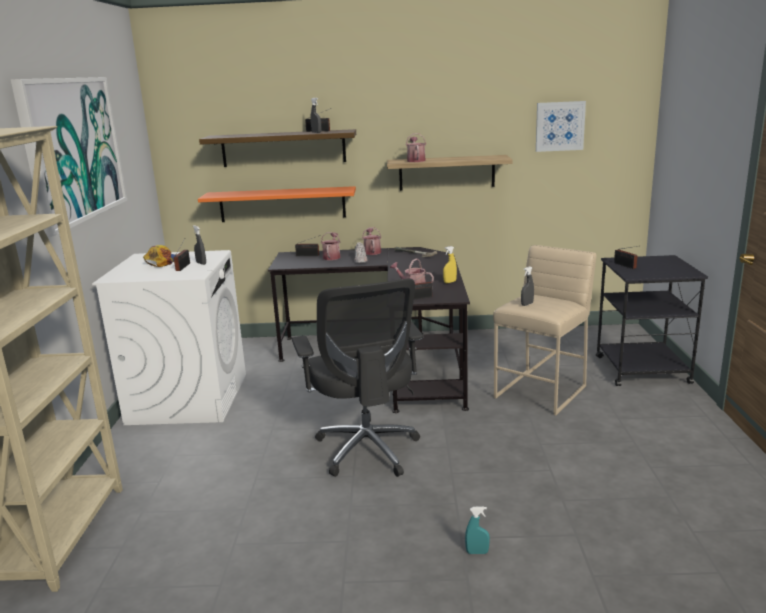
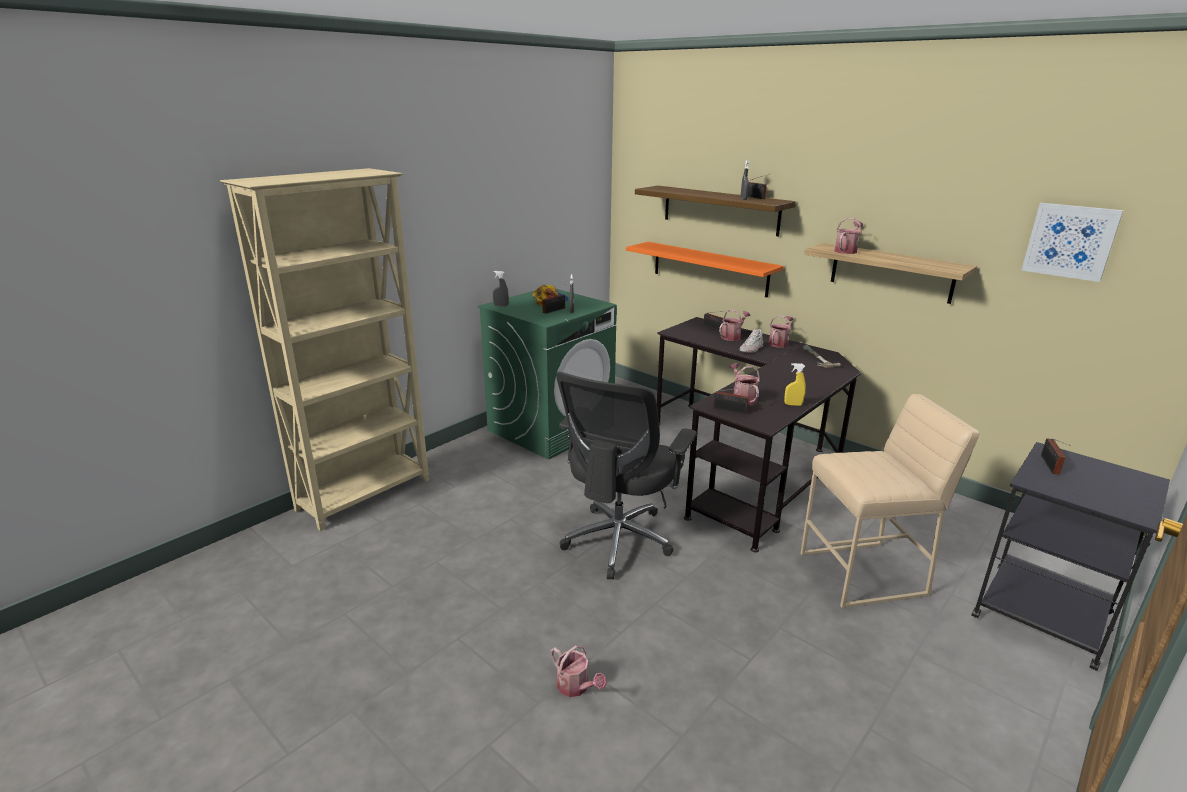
camera: 40 degrees right, 5 degrees up
picture [11,77,127,237] -> none
white washing machine [92,250,246,425] -> green washing machine [478,289,617,459]
turquoise spray bottle [465,506,490,554] -> watering can [550,645,607,697]
grey spray bottle [521,266,534,306] -> grey spray bottle moved to [493,271,509,306]

